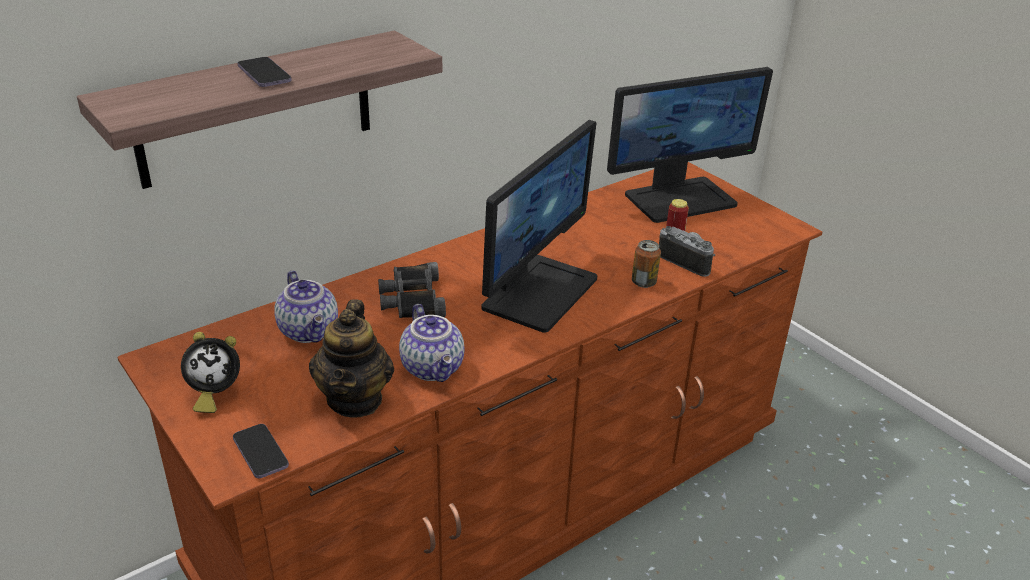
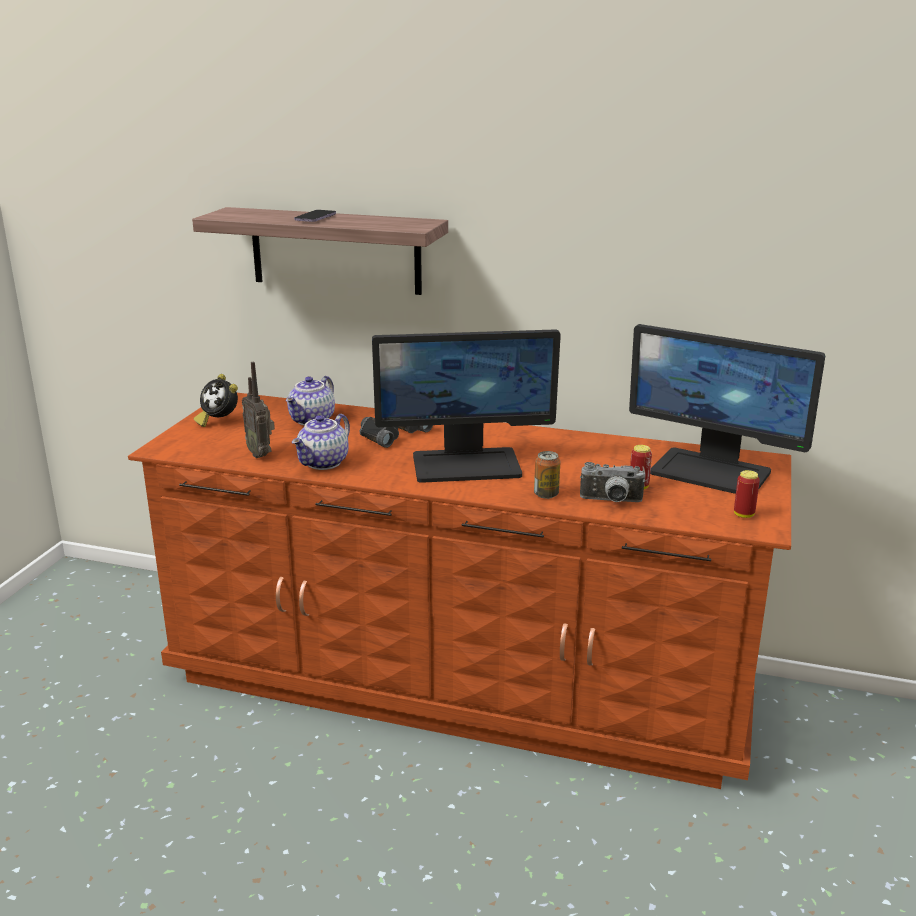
camera: 55 degrees right, 10 degrees down
phone [233,424,289,478] -> none
teapot [309,300,394,418] -> radio [242,362,275,458]
camera [659,226,715,277] -> camera turned 90 degrees clockwise [580,462,646,502]
none -> can [734,470,760,518]

